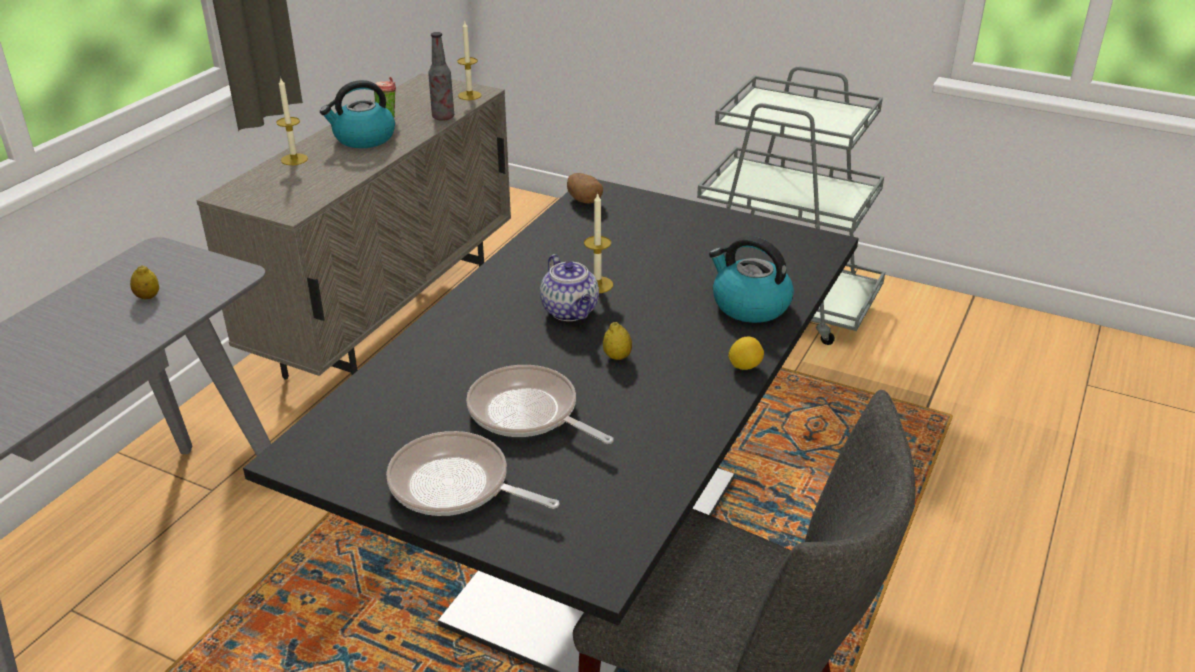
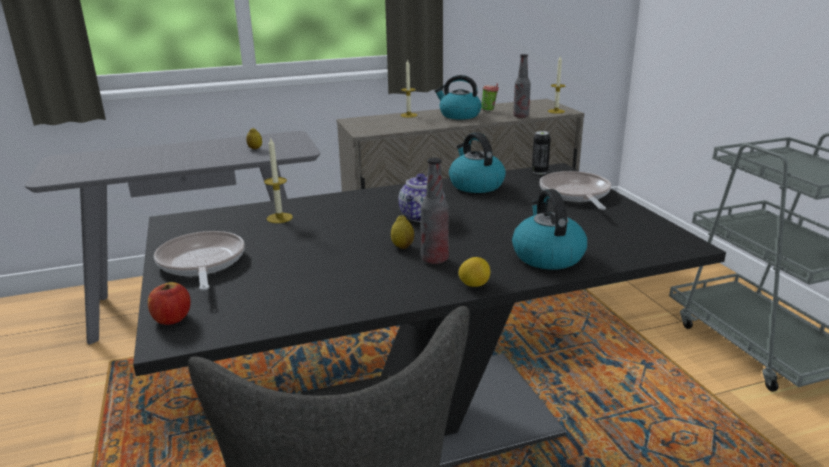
camera: 45 degrees right, 10 degrees down
frying pan [466,365,614,444] -> frying pan moved to [540,171,611,210]
potato [567,173,603,204] -> can [532,131,551,175]
candle [584,192,613,293] -> candle moved to [264,138,293,223]
none -> apple [148,282,191,325]
none -> bottle [421,158,449,264]
none -> kettle [449,132,506,193]

